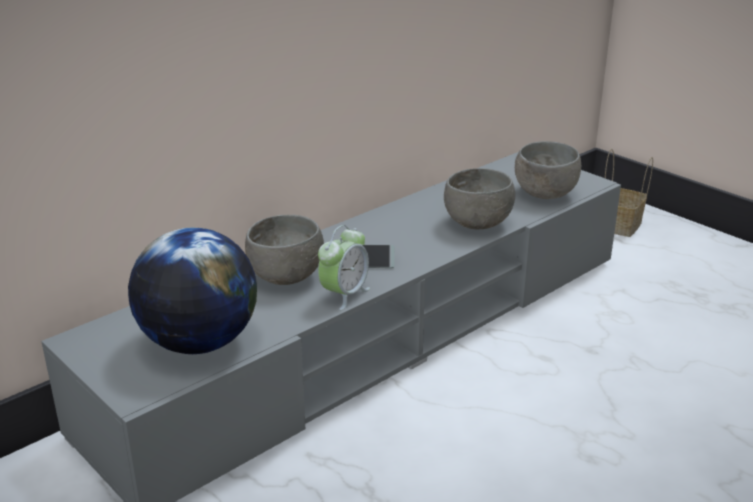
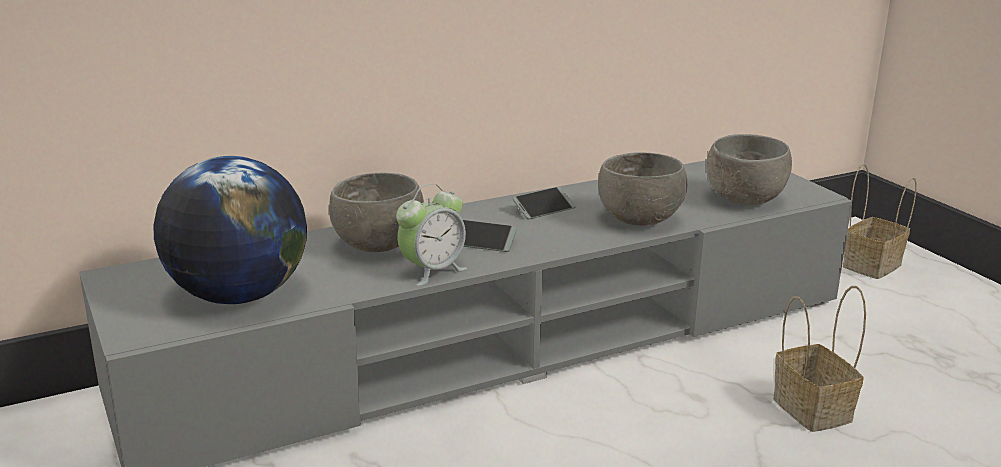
camera: 15 degrees right, 5 degrees down
none -> phone [512,187,576,219]
none -> basket [773,286,866,432]

